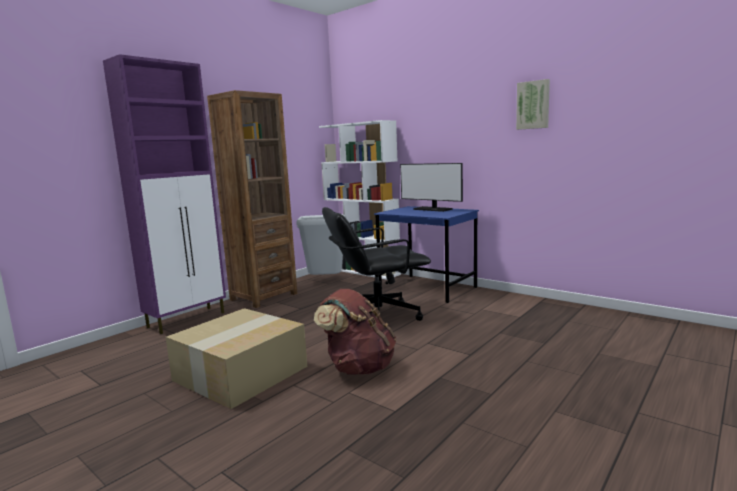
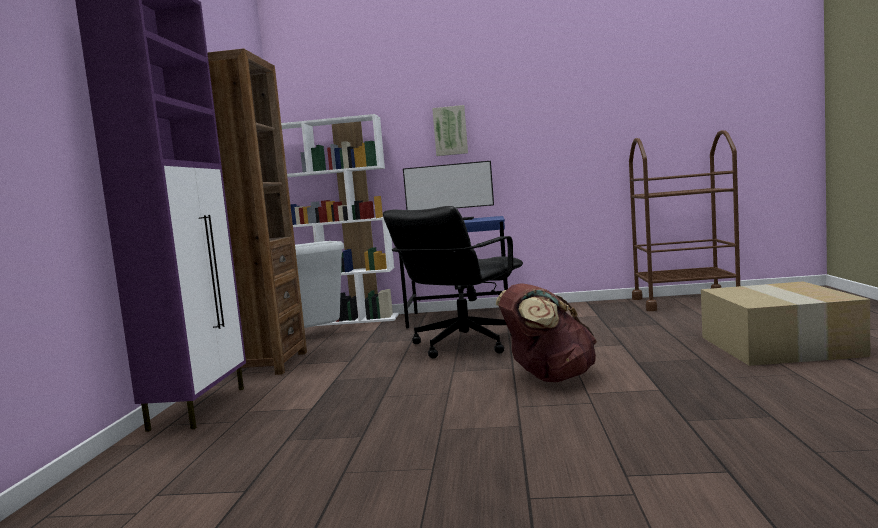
camera: 35 degrees left, 5 degrees down
cardboard box [166,308,307,409] -> cardboard box moved to [701,281,870,366]
picture [516,79,550,130] -> picture moved to [432,105,468,156]
none -> brown cart [629,130,740,311]

